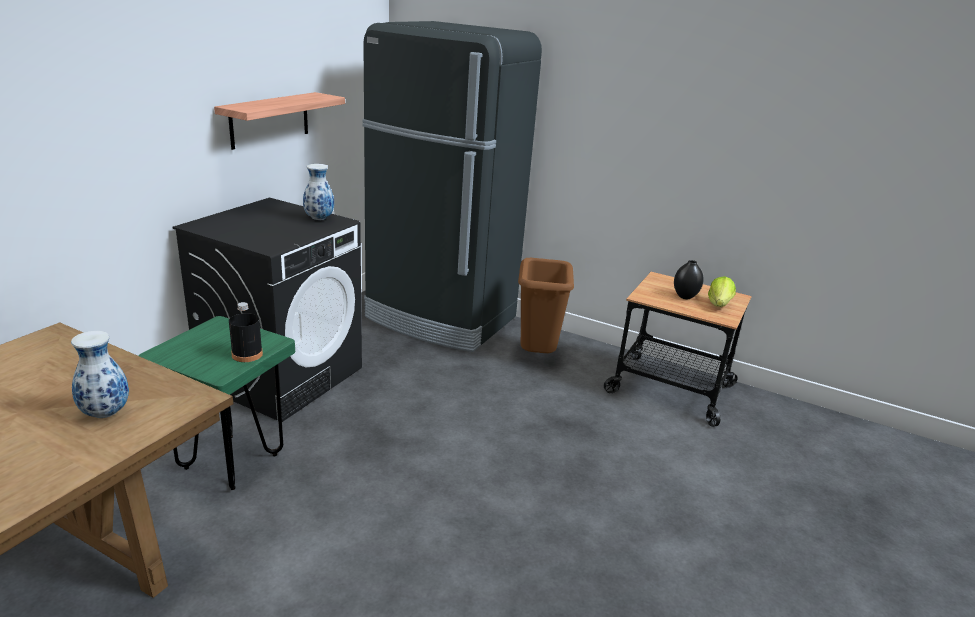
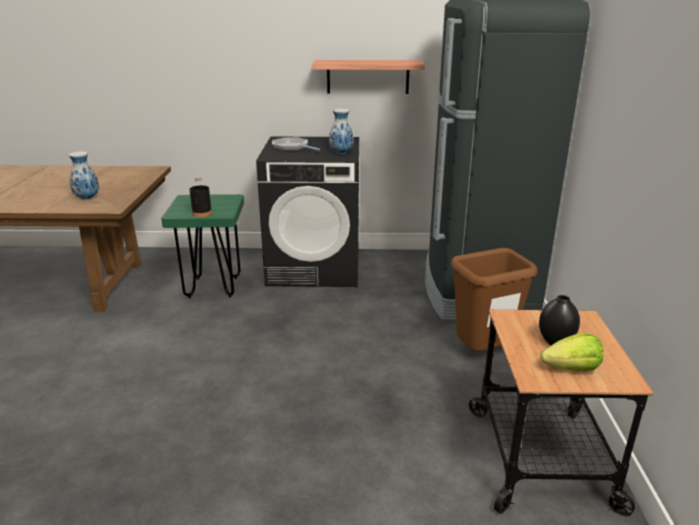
camera: 65 degrees right, 0 degrees up
none -> frying pan [272,137,320,151]

